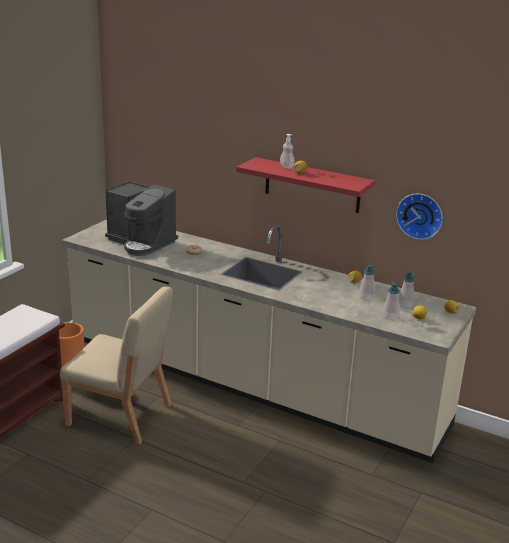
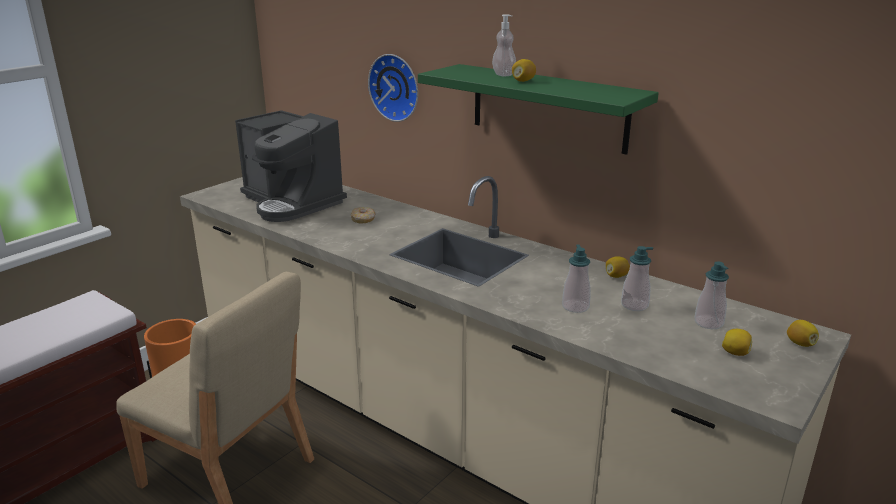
camera: 10 degrees right, 0 degrees up
red shelf [236,157,375,213] -> green shelf [418,64,659,155]
soap dispenser [383,281,400,320] -> soap dispenser moved to [562,245,591,313]
wall clock [396,194,443,240] -> wall clock moved to [368,54,418,122]

